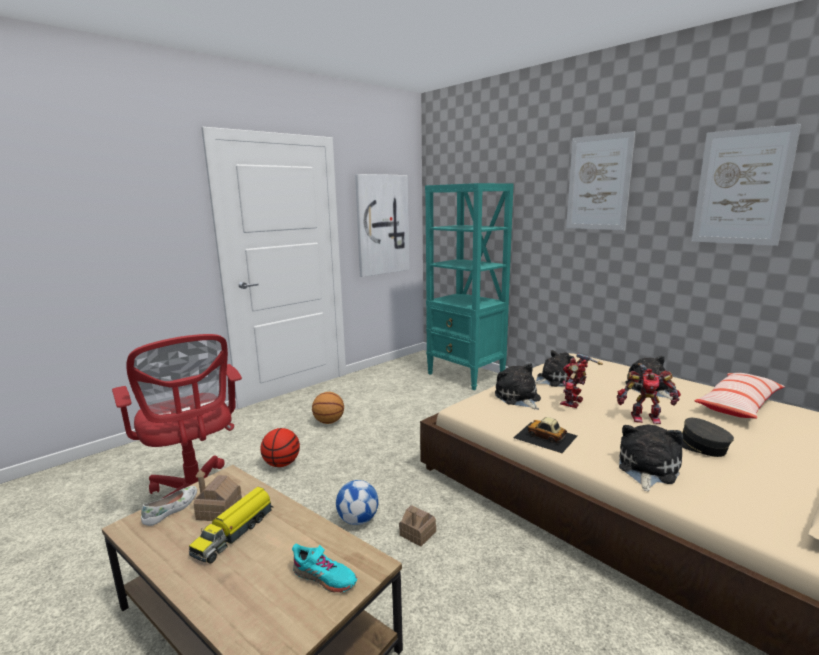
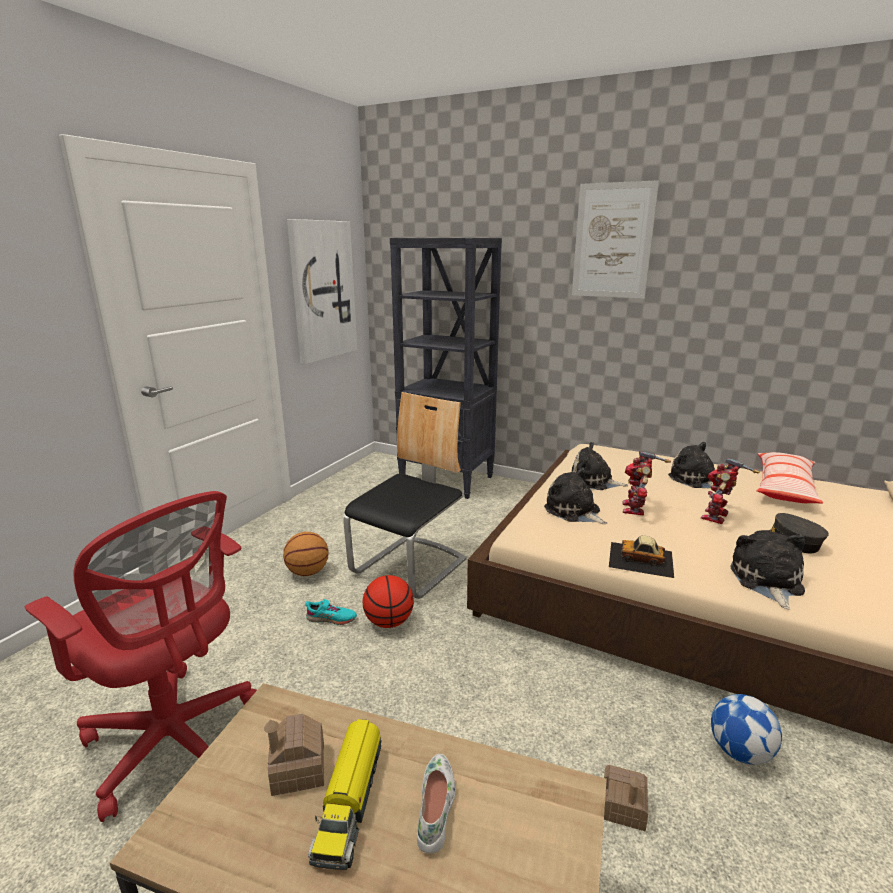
camera: 20 degrees left, 5 degrees up
white shoe [141,486,197,526] -> white shoe moved to [417,754,455,853]
basketball [260,428,300,467] -> basketball moved to [363,575,414,628]
turquoise shoe [292,543,357,593] -> turquoise shoe moved to [305,599,357,625]
football [336,480,379,525] -> football moved to [711,694,782,765]
toy house [399,505,436,546] -> toy house moved to [604,765,648,831]
turquoise bookcase [425,183,514,390] -> black bookcase [390,238,502,499]
plush toy [535,350,578,387] -> plush toy turned 120 degrees counterclockwise [571,442,628,490]
toy robot [617,363,681,424] -> toy robot turned 135 degrees clockwise [701,458,760,524]
picture [692,124,801,246] -> none
none -> chair [343,392,467,599]

